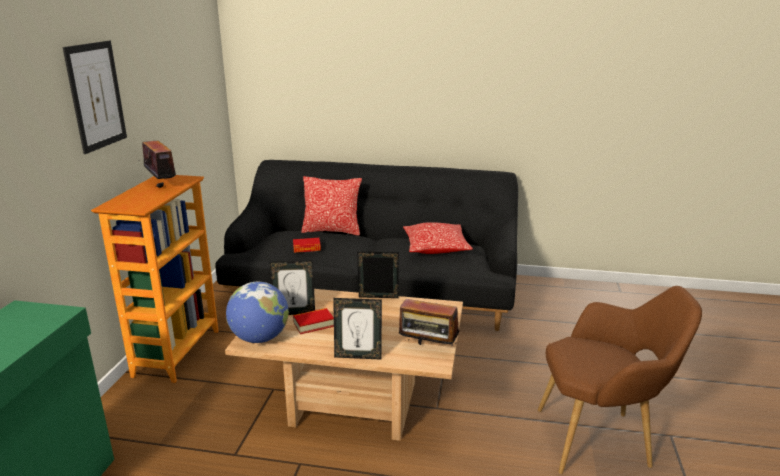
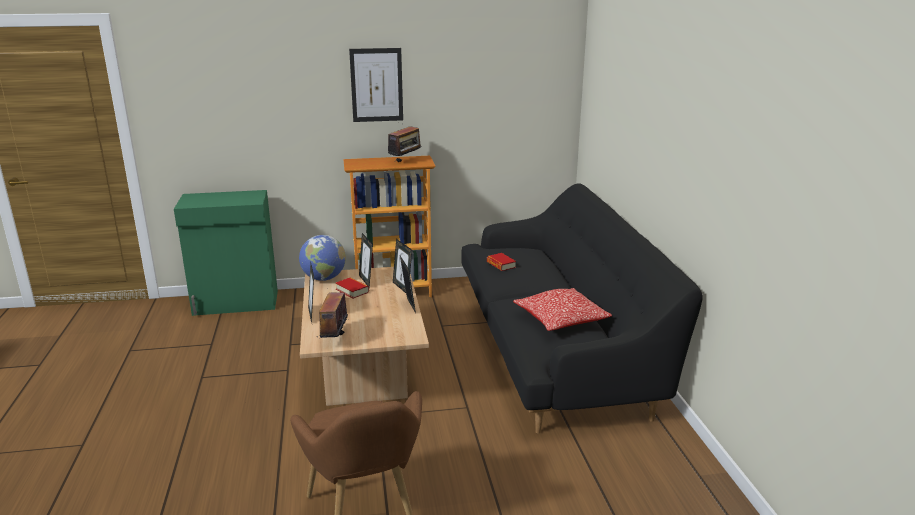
camera: 70 degrees right, 0 degrees up
pillow [301,176,362,236] -> none
none -> picture frame [393,239,412,293]

